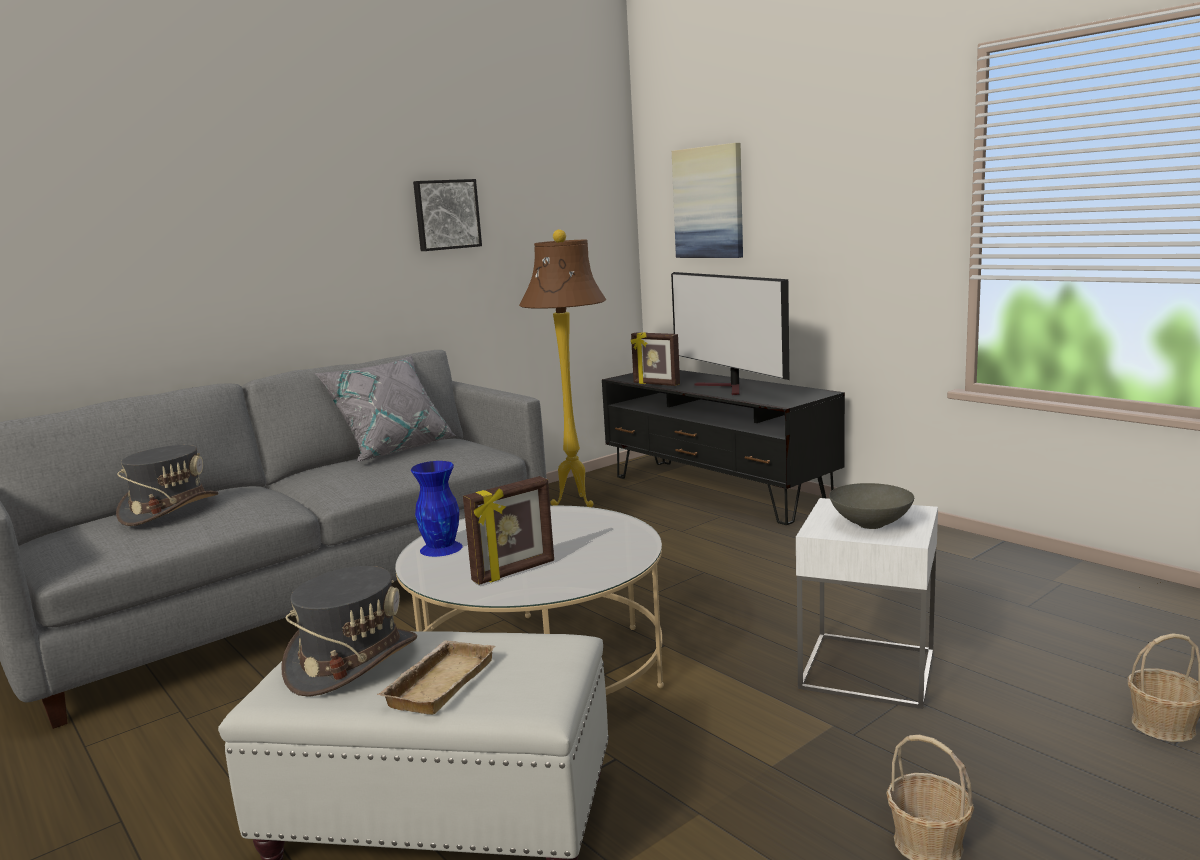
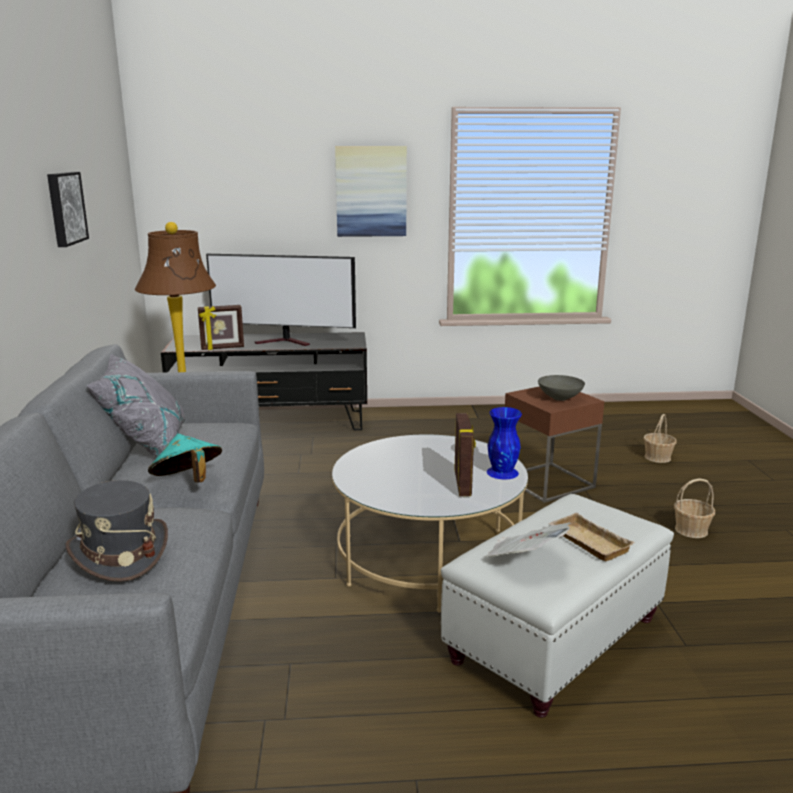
camera: 55 degrees left, 5 degrees up
grey hat [282,566,417,697] -> newspaper [484,522,570,557]
blue vase [411,461,463,557] -> blue vase moved to [487,407,522,479]
picture [672,143,743,258] -> picture moved to [335,146,407,237]
white side table [796,498,938,709] -> brown side table [505,386,604,503]
none -> turquoise hat [148,434,222,482]

